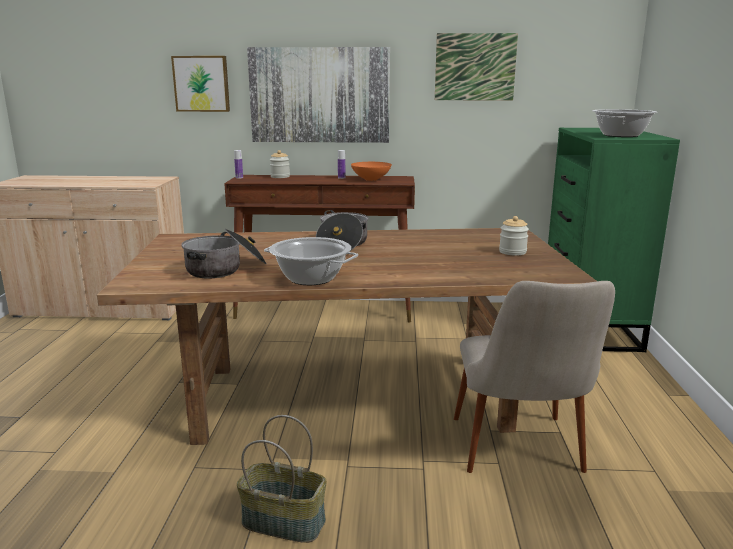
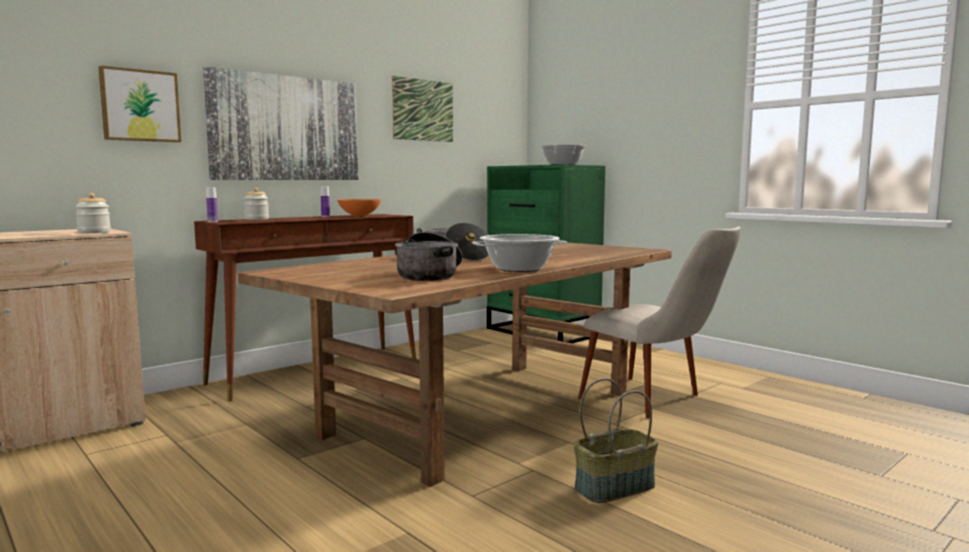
camera: 45 degrees left, 10 degrees down
jar [499,216,529,255] -> jar moved to [75,193,111,234]

